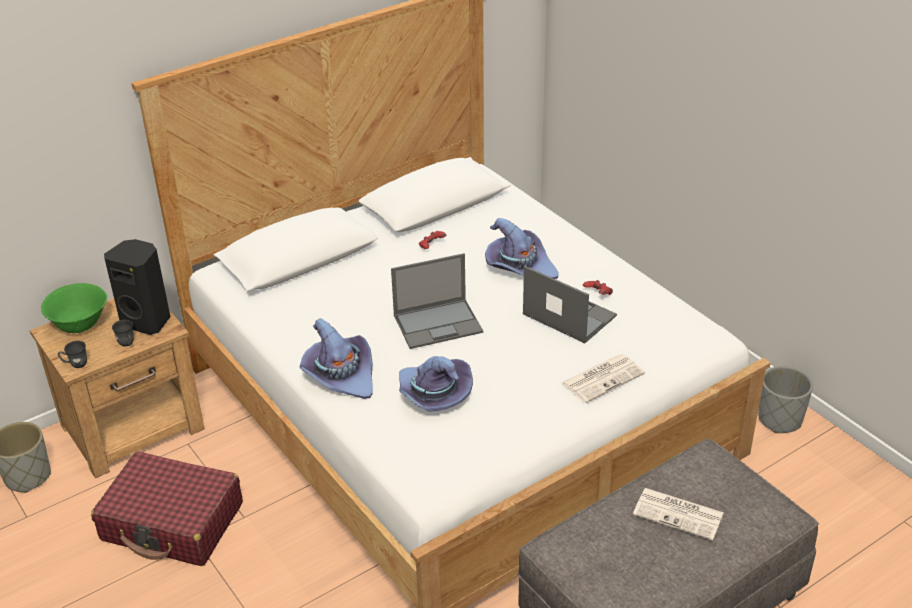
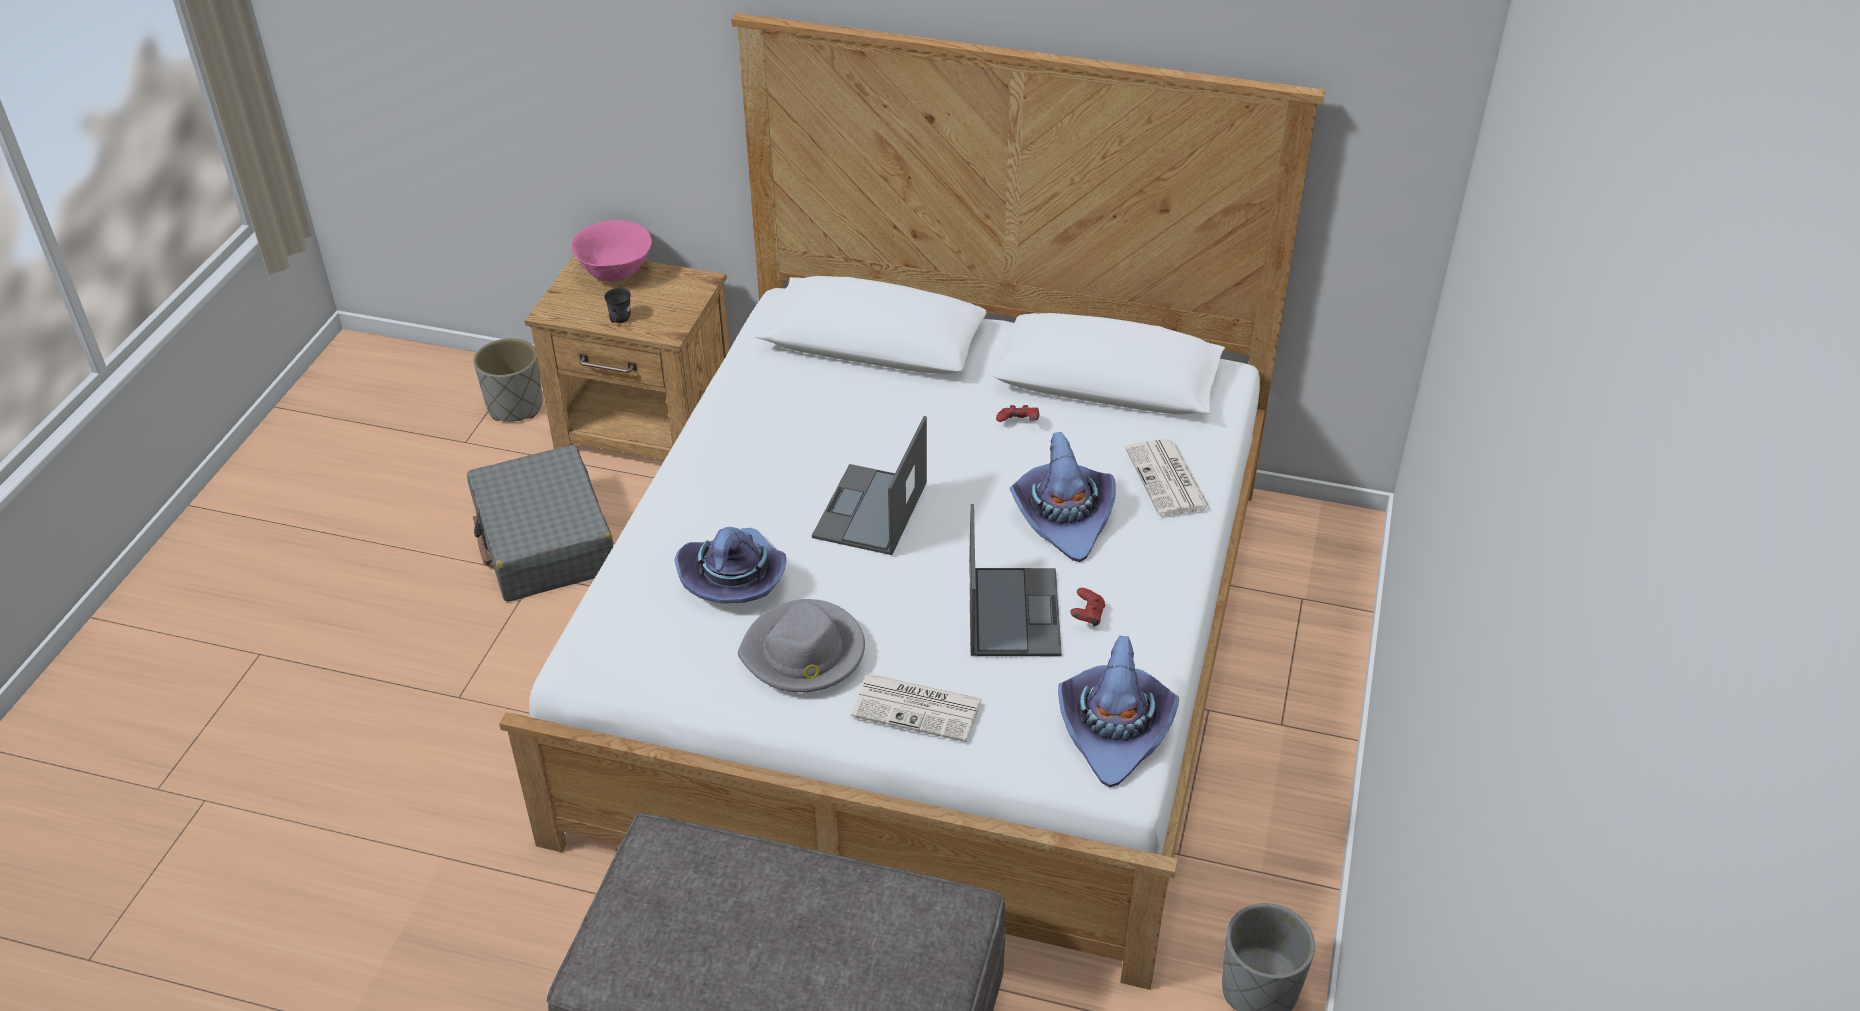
camera: 50 degrees right, 5 degrees up
green bowl [41,283,107,333] -> pink bowl [571,220,652,282]
grey mug [58,341,87,368] -> none
red suitcase [91,451,243,566] -> grey suitcase [467,445,614,602]
black speaker [104,239,171,335] -> none
purple hat [300,318,373,399] -> purple hat moved to [1058,636,1179,787]
laptop [391,253,483,349] -> laptop turned 75 degrees clockwise [812,416,927,555]
newspaper [633,488,724,540] -> newspaper moved to [1125,439,1211,516]
none -> grey hat [738,599,865,692]

